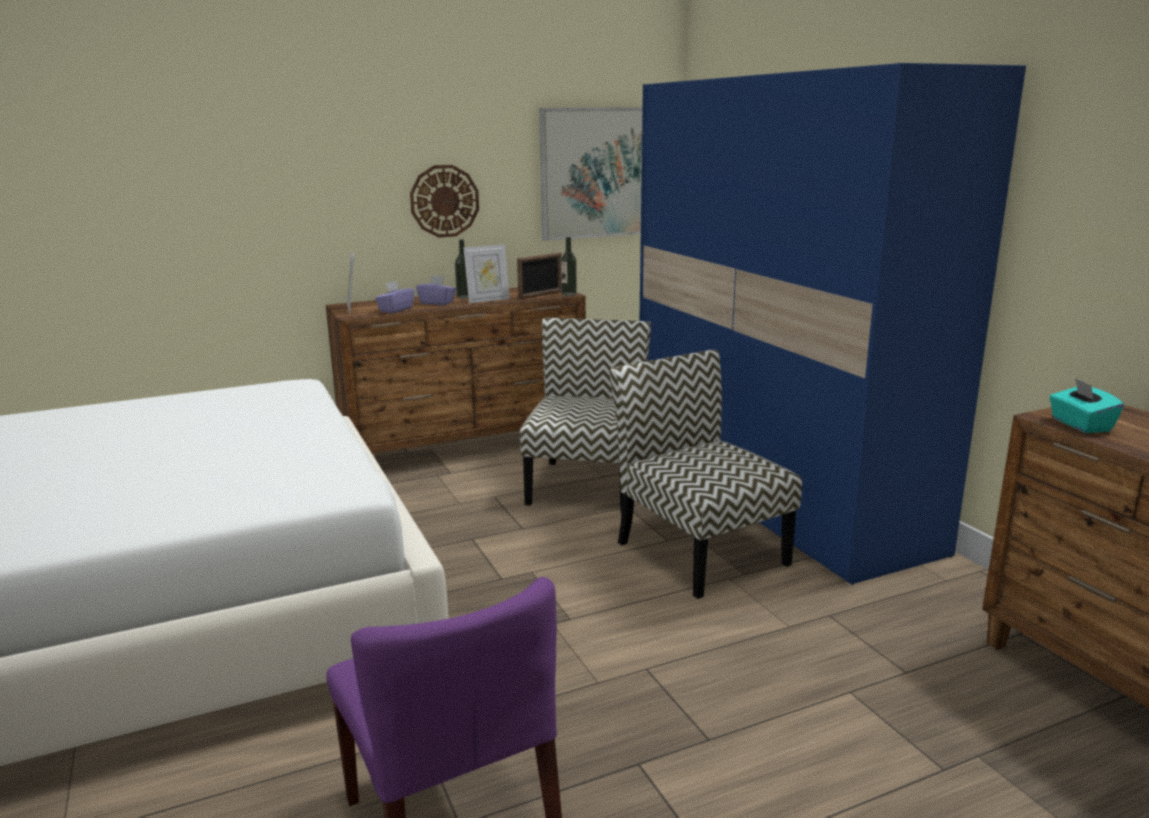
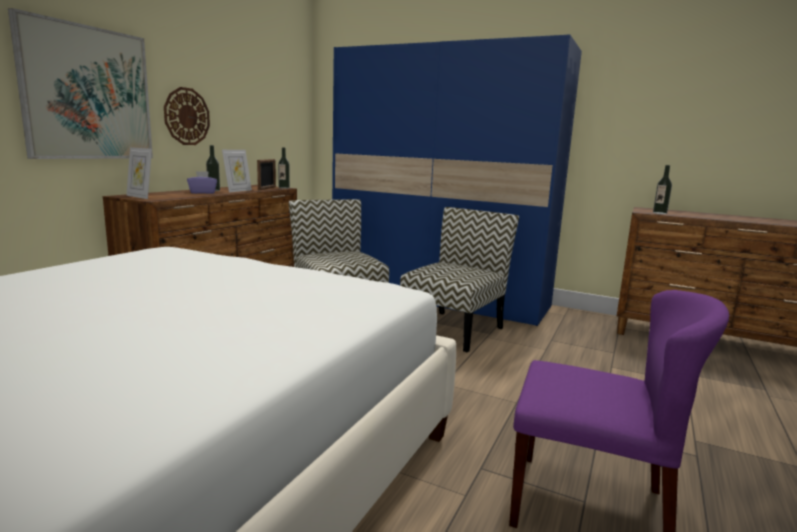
camera: 40 degrees left, 5 degrees down
purple tissue box [375,281,414,313] -> none
picture [539,107,642,241] -> picture moved to [8,8,153,159]
chair [609,350,802,599] -> chair turned 105 degrees clockwise [400,207,519,352]
turquoise tissue box [1049,378,1124,433] -> bottle [653,165,672,214]

